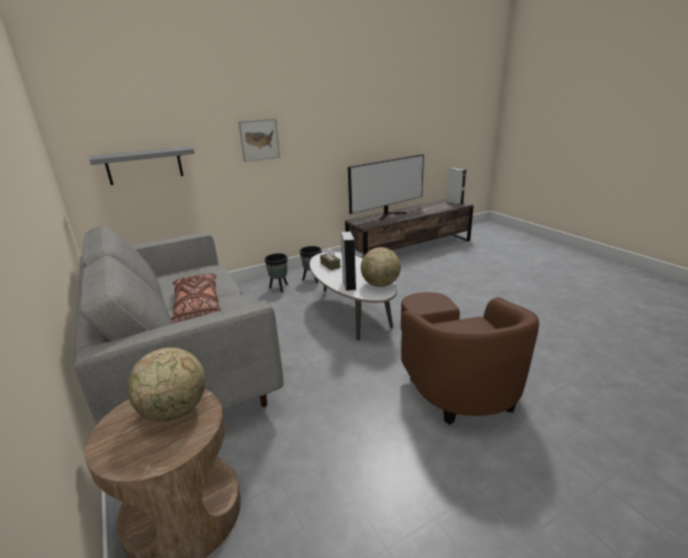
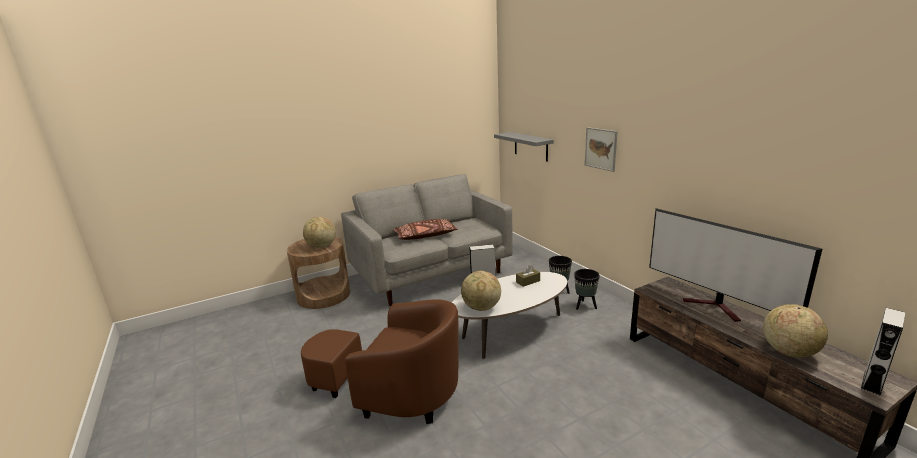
camera: 90 degrees right, 5 degrees down
brown armchair [401,292,539,425] -> brown armchair turned 150 degrees counterclockwise [301,299,459,424]
none -> globe [763,304,828,358]

